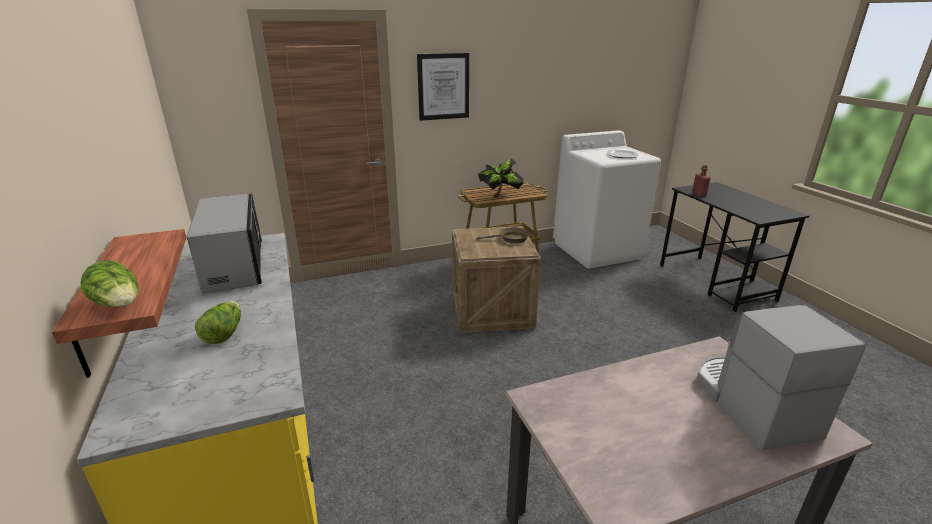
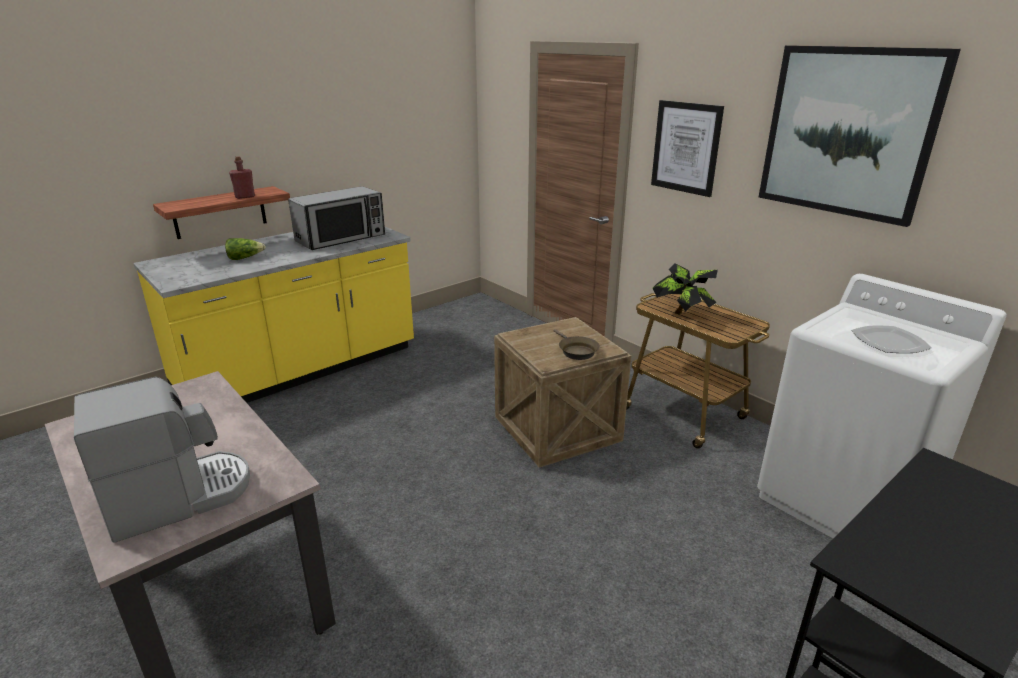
camera: 70 degrees right, 0 degrees up
lettuce [80,260,138,307] -> none
red bottle [692,165,711,197] -> red bottle moved to [229,156,255,199]
none -> picture [759,45,961,227]

